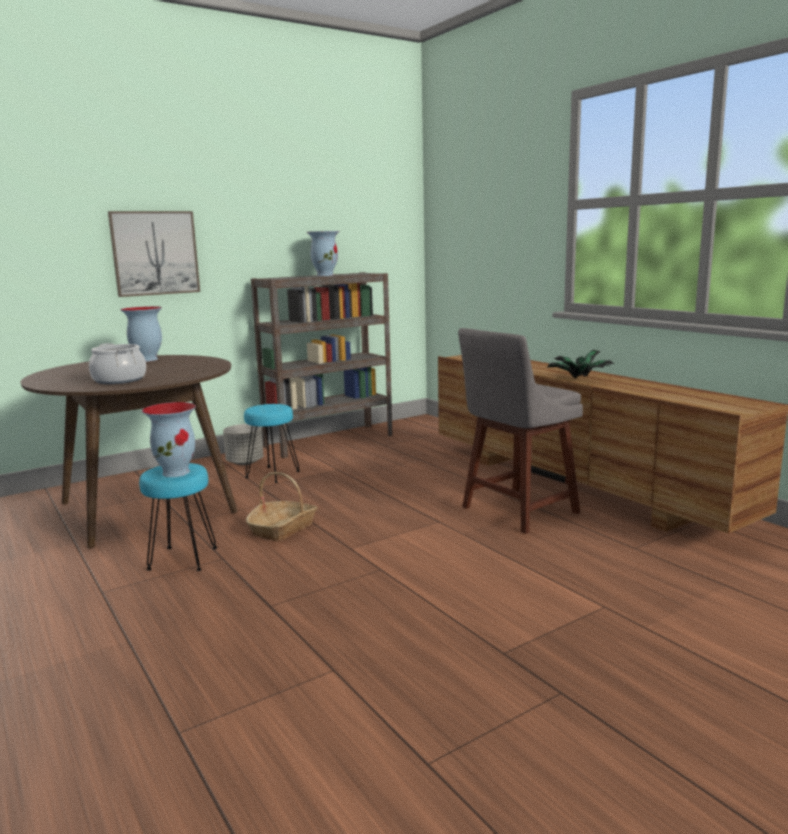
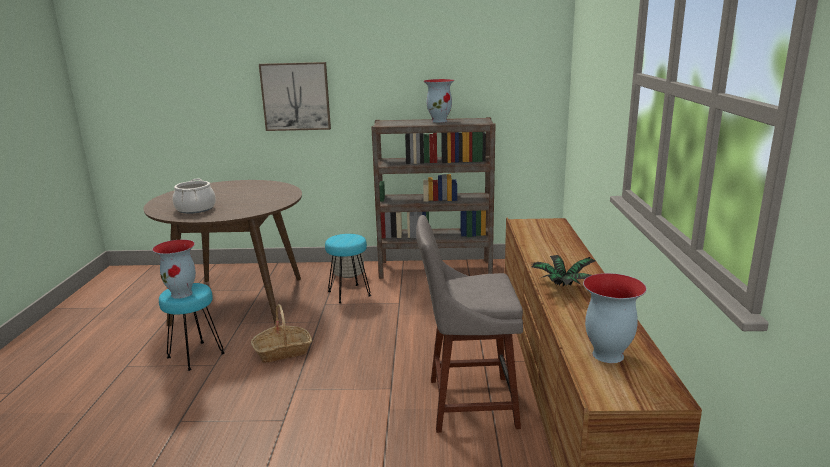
camera: 35 degrees right, 5 degrees up
vase [120,306,162,362] -> vase moved to [583,273,647,363]

